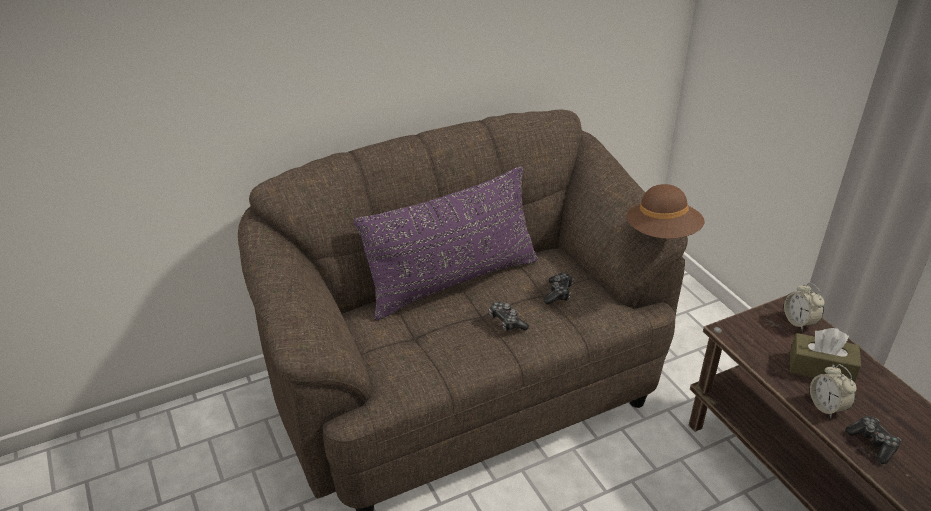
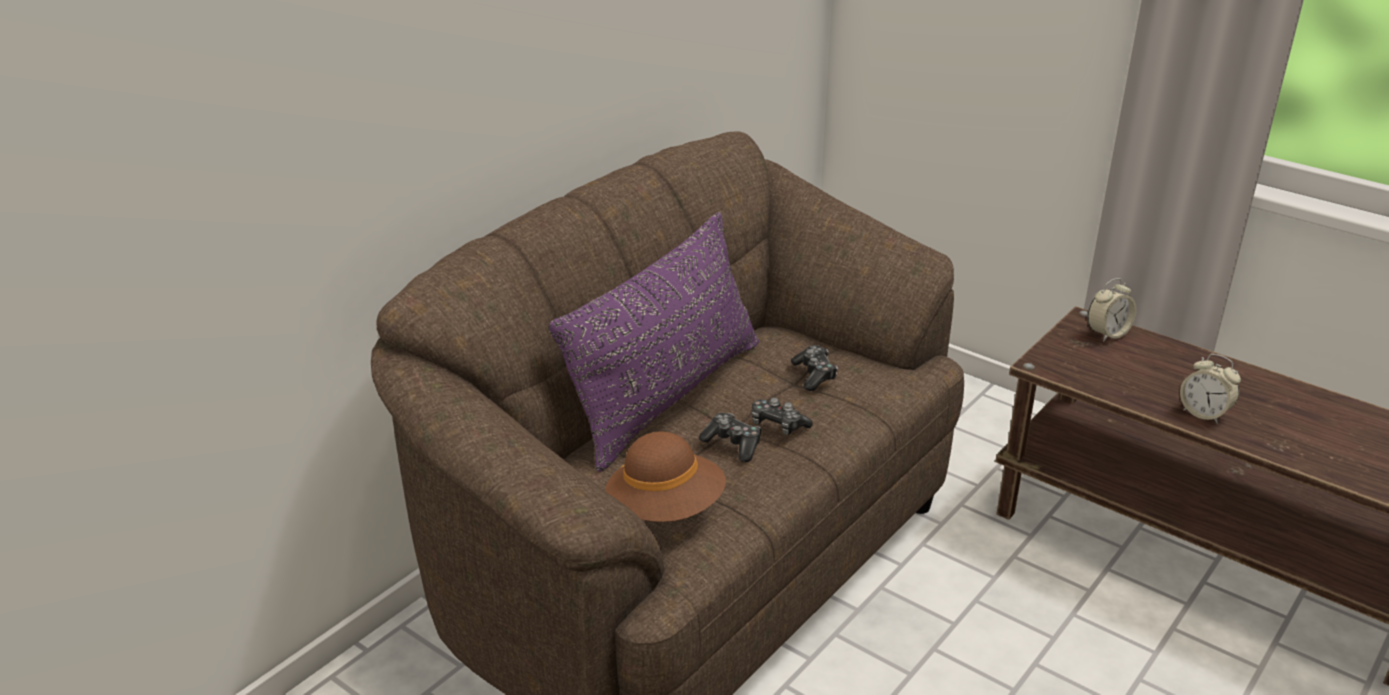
camera: 25 degrees left, 5 degrees down
brown hat [626,184,705,239] -> brown hat moved to [605,432,726,522]
alarm clock [784,282,824,331] -> alarm clock turned 75 degrees counterclockwise [1088,278,1137,342]
brown tissue box [790,328,861,382] -> none
game controller [845,416,901,464] -> game controller moved to [699,413,762,462]

